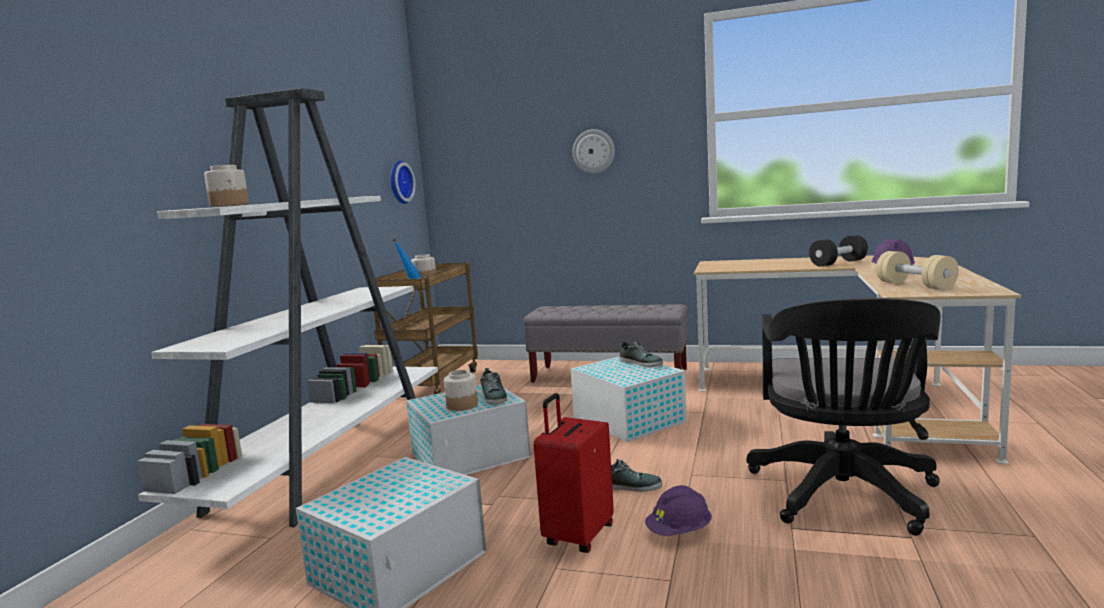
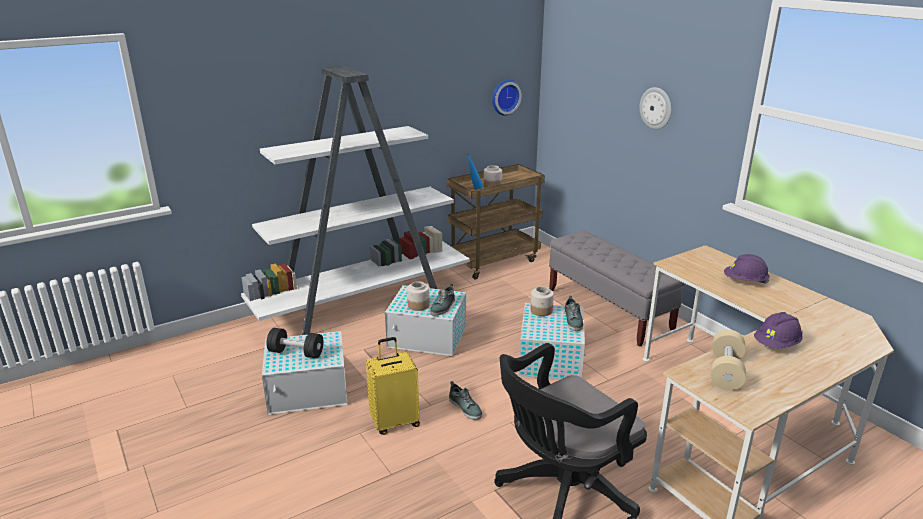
camera: 40 degrees right, 15 degrees up
jar [204,165,249,207] -> jar moved to [530,286,554,316]
red suitcase [534,393,614,553] -> yellow suitcase [366,337,420,435]
purple hard hat [645,485,712,536] -> purple hard hat moved to [724,254,770,284]
black dumbbell [809,235,868,267] -> black dumbbell moved to [266,328,323,358]

